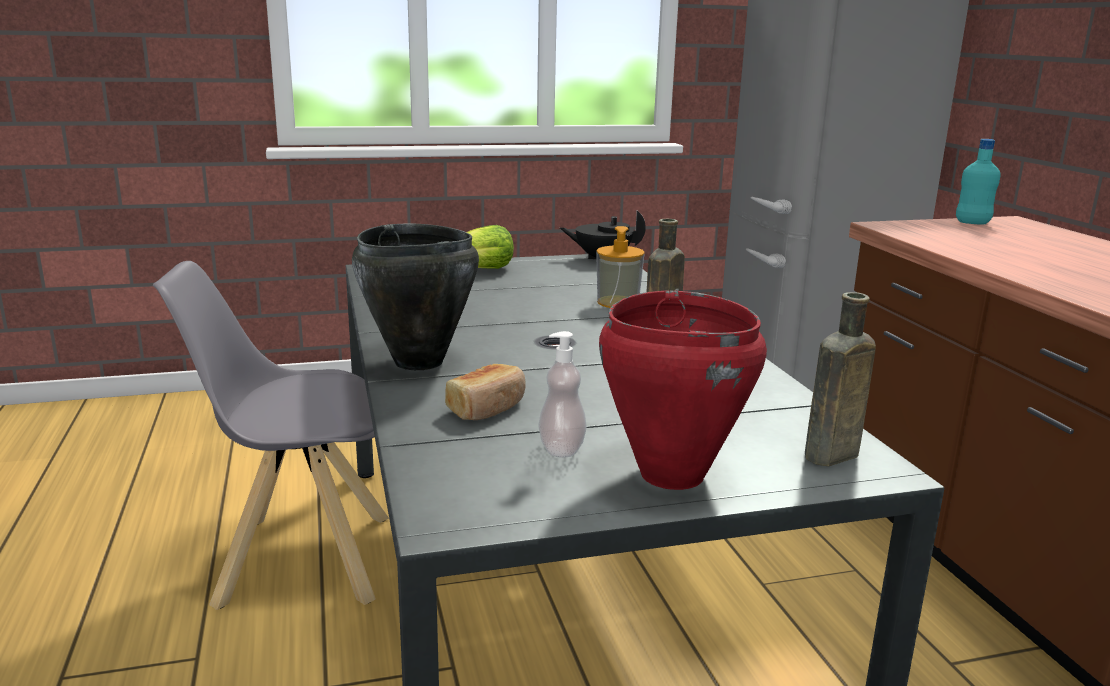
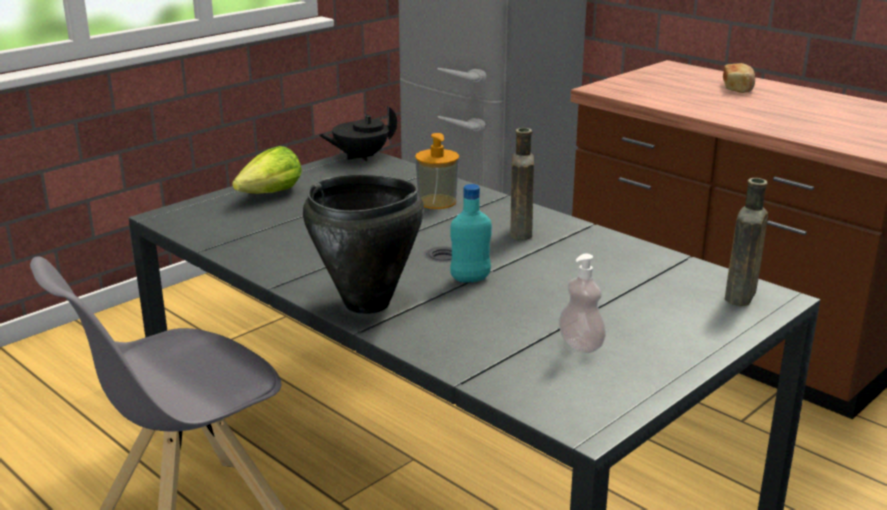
camera: 30 degrees left, 5 degrees up
bread [445,364,525,420] -> bread moved to [723,63,755,93]
red cooking pot [599,290,767,490] -> none
turquoise bottle [956,139,1001,225] -> turquoise bottle moved to [450,184,492,282]

